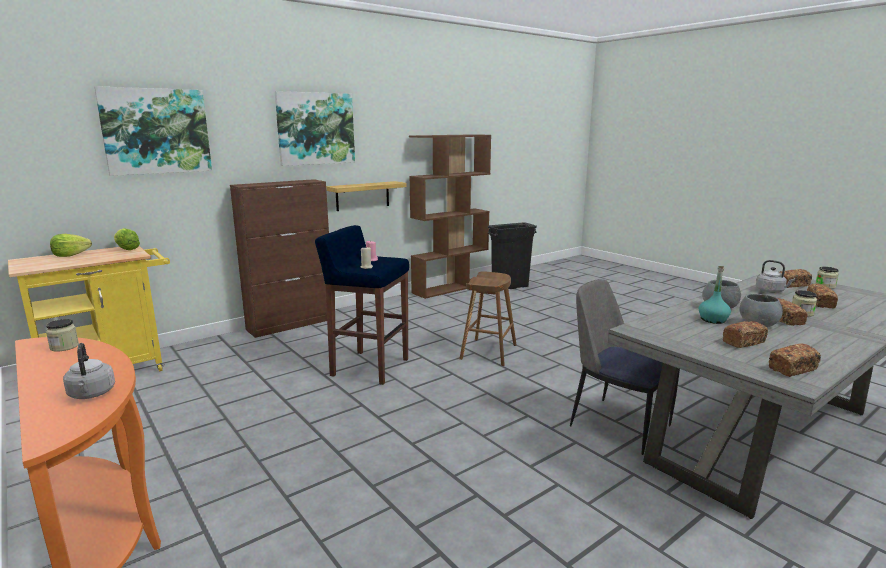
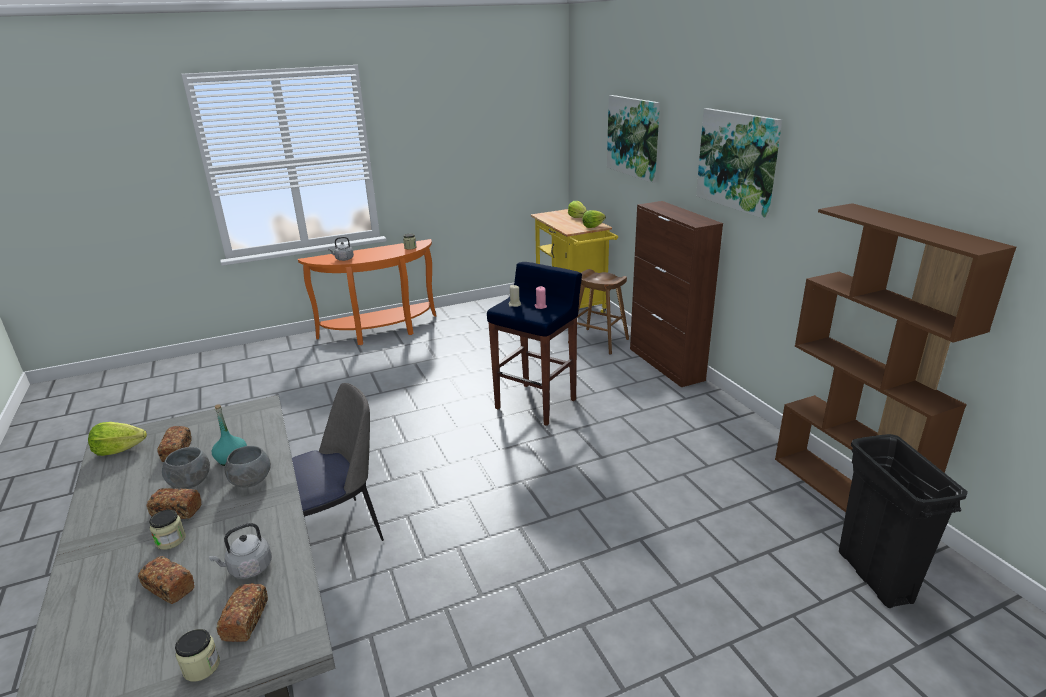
camera: 105 degrees right, 10 degrees up
shelf [327,181,407,211] -> none
brown stool [459,271,517,366] -> brown stool moved to [568,269,629,355]
bread [769,343,821,377] -> lettuce [88,422,147,456]

